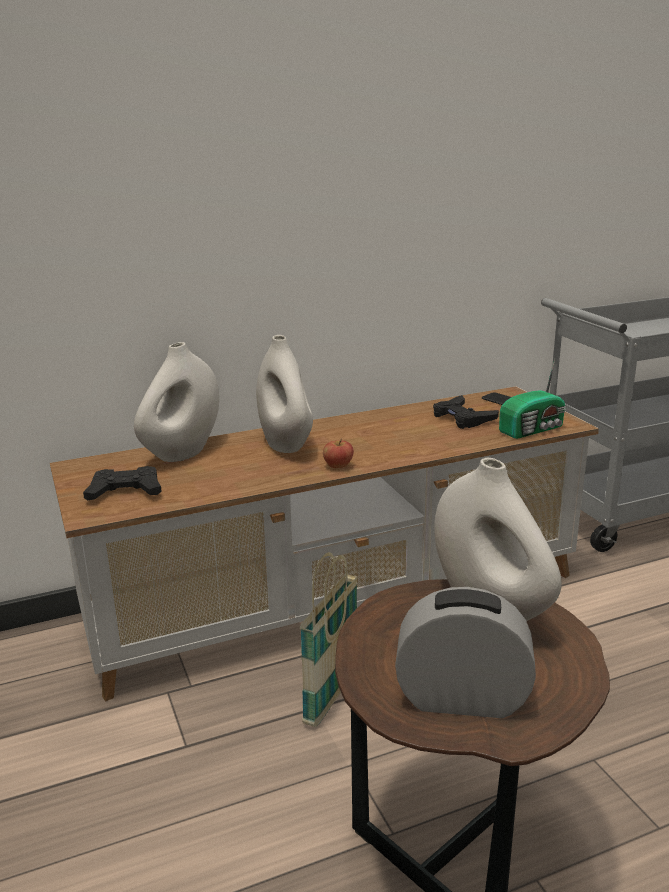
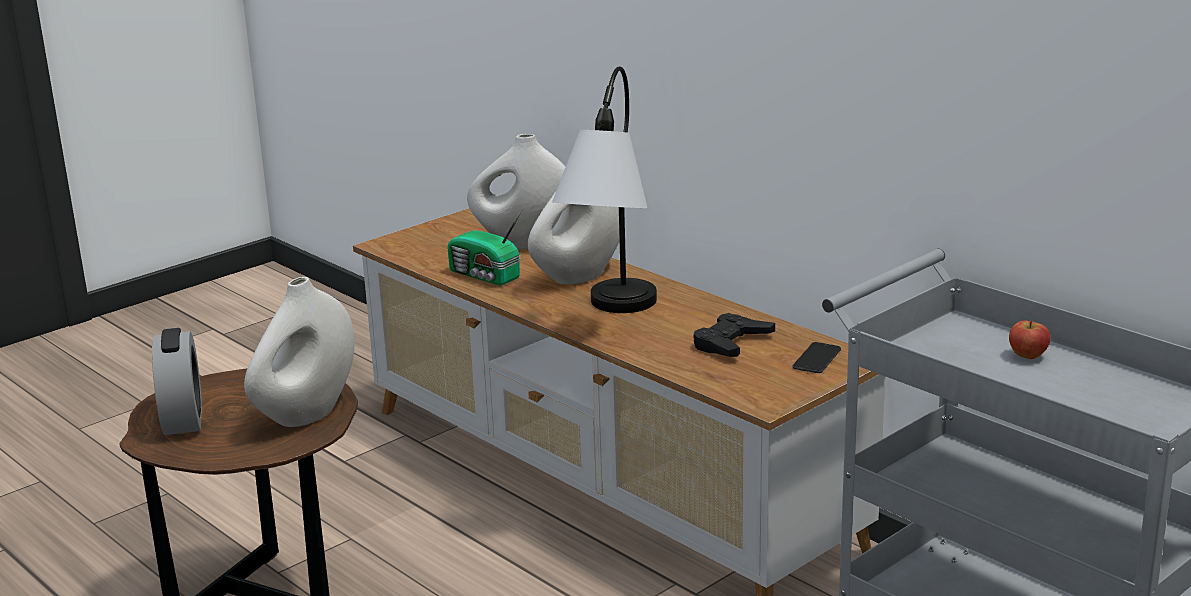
camera: 70 degrees right, 0 degrees up
black game controller [83,466,162,501] -> none
basket [300,552,358,727] -> none
apple [323,438,354,468] -> apple moved to [1009,320,1051,359]
radio [499,359,566,439] -> radio moved to [447,210,522,286]
none -> table lamp [552,66,657,313]

